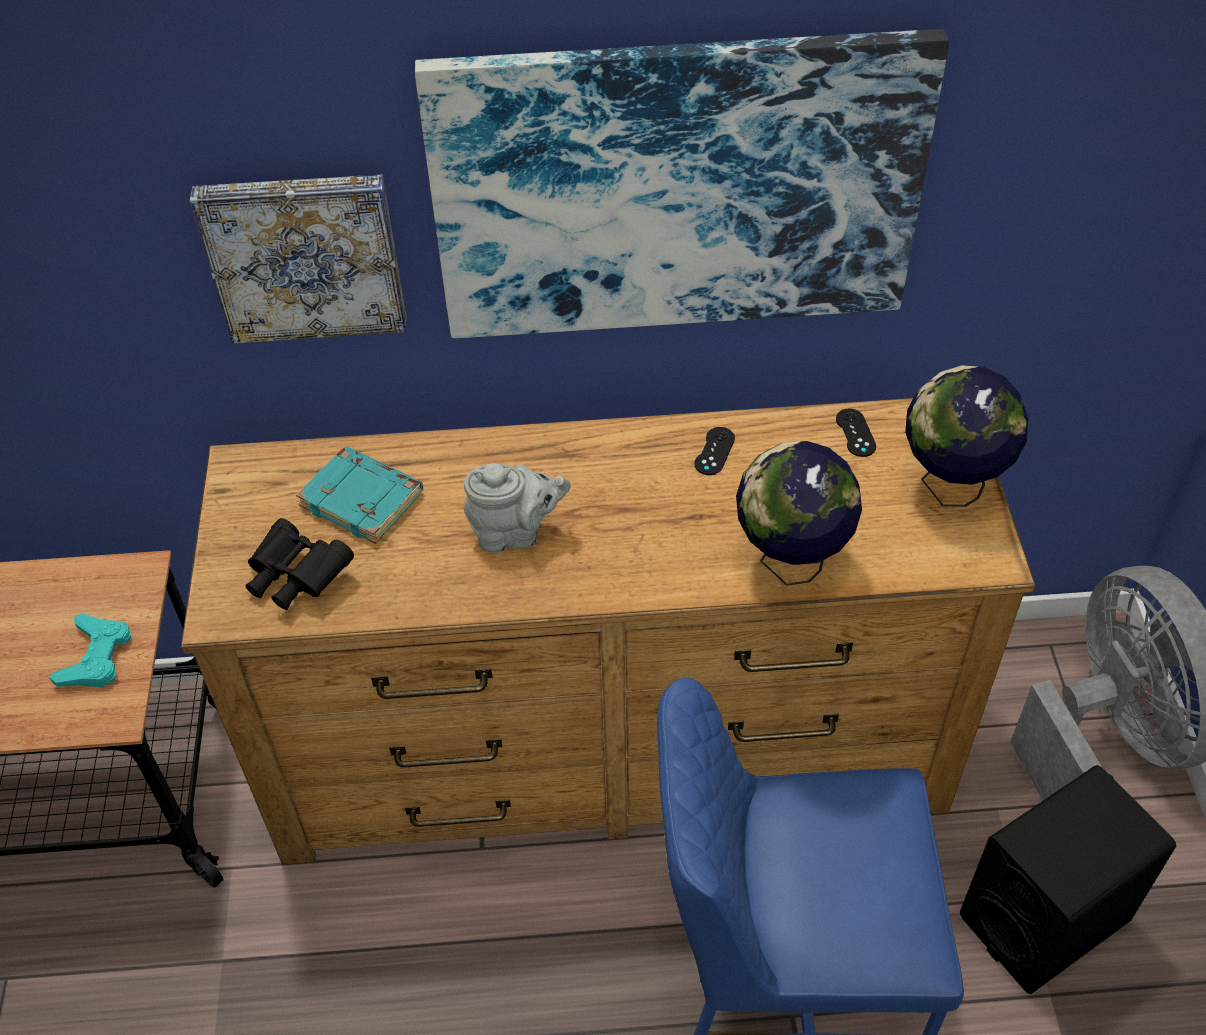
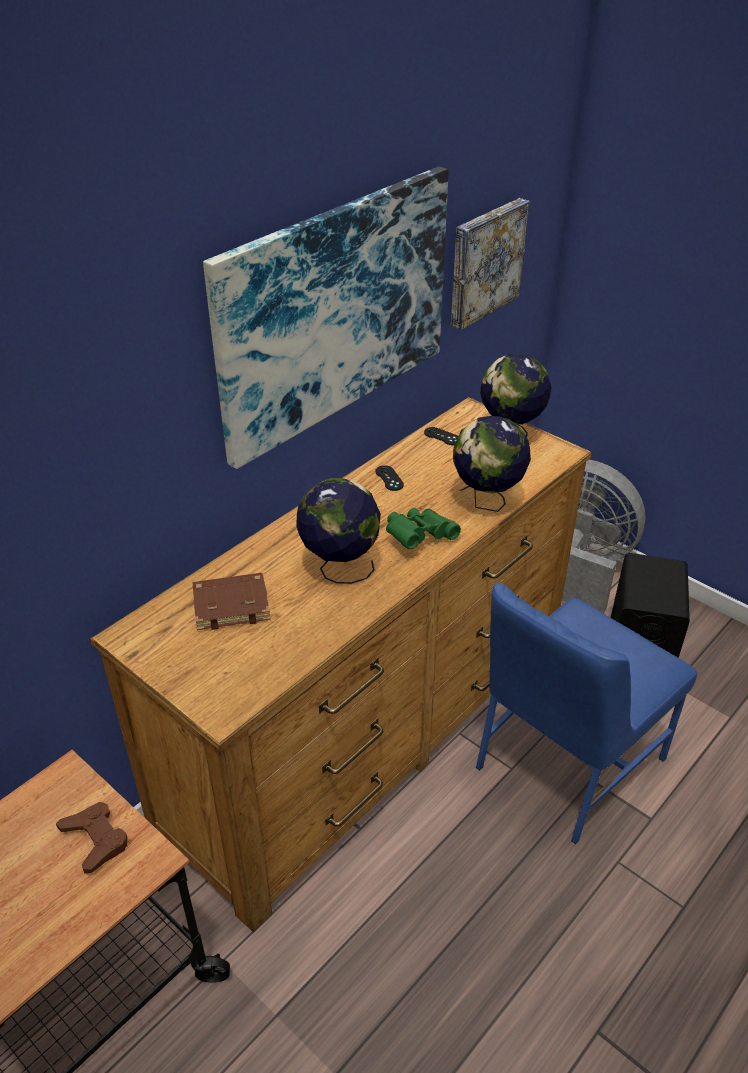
camera: 45 degrees left, 10 degrees down
turquoise game controller [49,614,131,687] -> brown game controller [56,802,128,874]
picture [190,174,407,343] -> picture moved to [451,198,530,330]
black binoculars [245,518,354,610] -> none
turquoise book [296,446,423,544] -> brown book [193,573,271,630]
grey teapot [464,463,571,553] -> globe [296,478,381,584]
none -> green binoculars [386,508,461,549]

